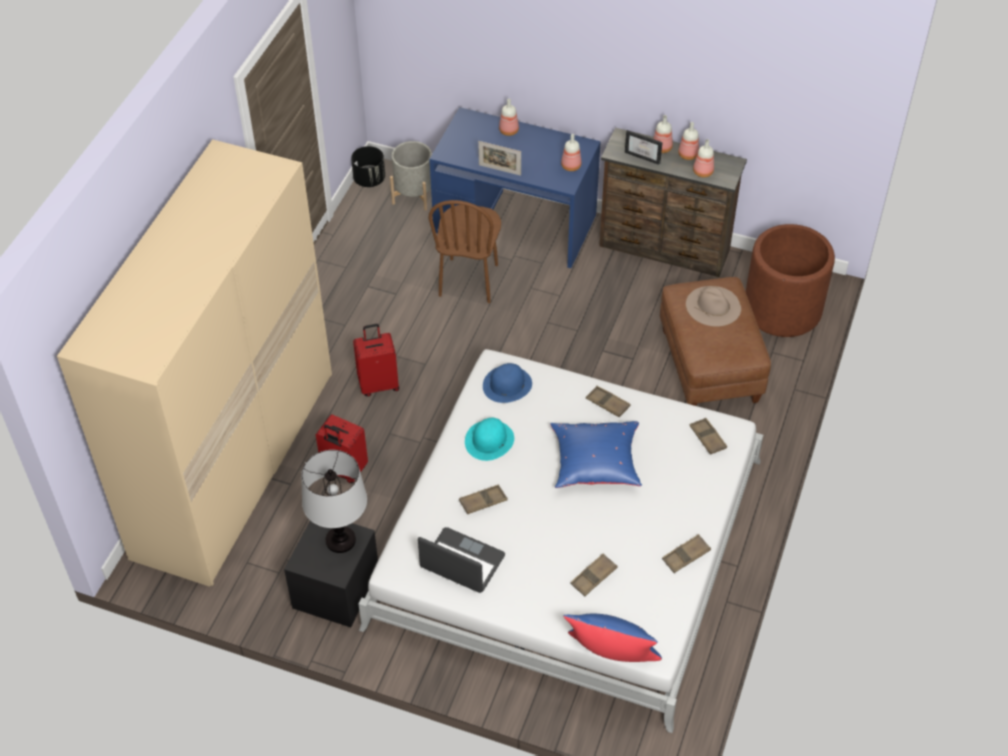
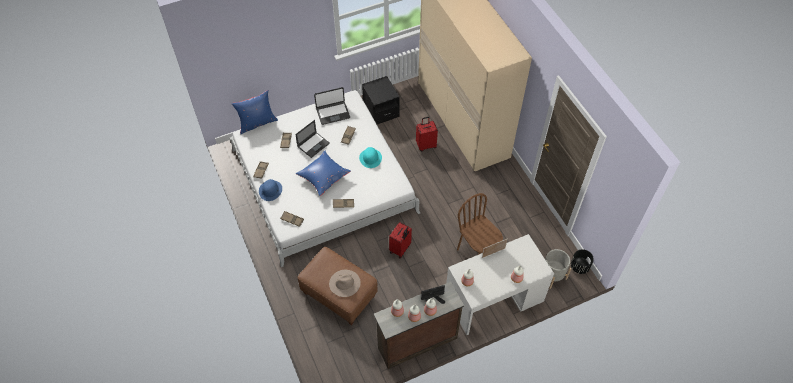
camera: 135 degrees right, 5 degrees up
table lamp [301,450,367,553] -> none
red suitcase [353,324,399,397] -> red suitcase moved to [389,222,412,259]
blue desk [429,107,601,268] -> white desk [446,234,554,335]
blue hat [483,363,532,403] -> blue hat moved to [259,179,282,201]
brown planter [746,224,835,337] -> none
none -> laptop [295,120,330,158]

